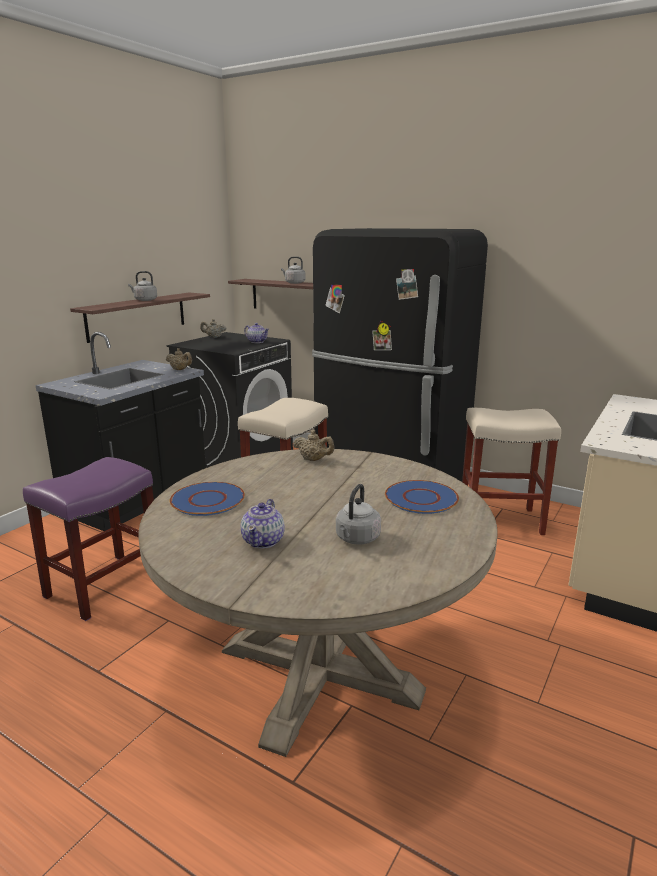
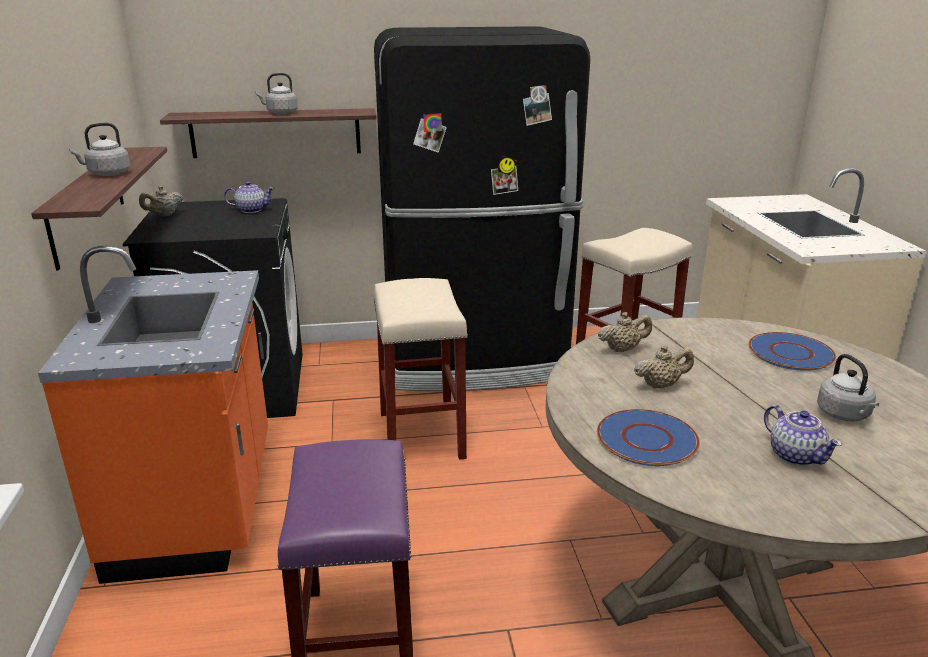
camera: 40 degrees left, 5 degrees up
black counter [36,332,206,531] -> orange counter [38,246,268,584]
beige teapot [166,348,192,370] -> beige teapot moved to [634,345,694,389]

